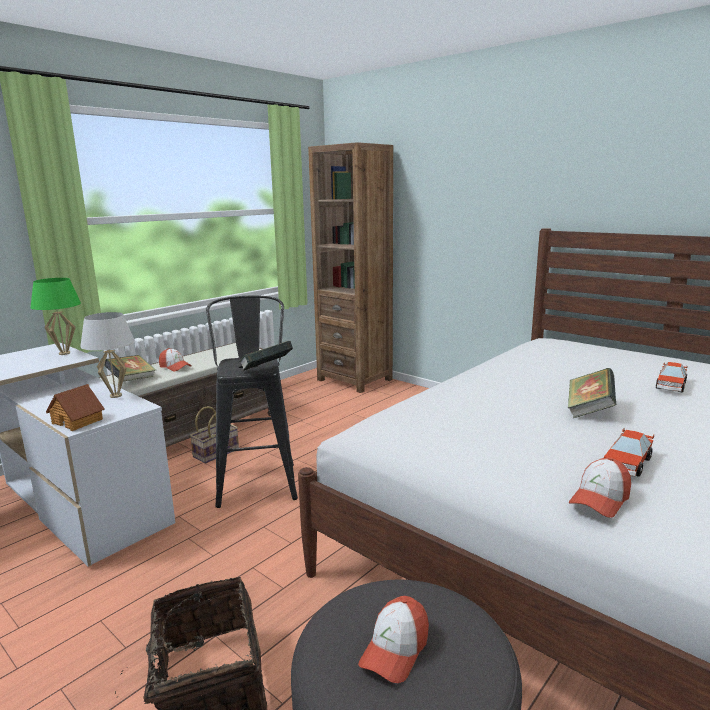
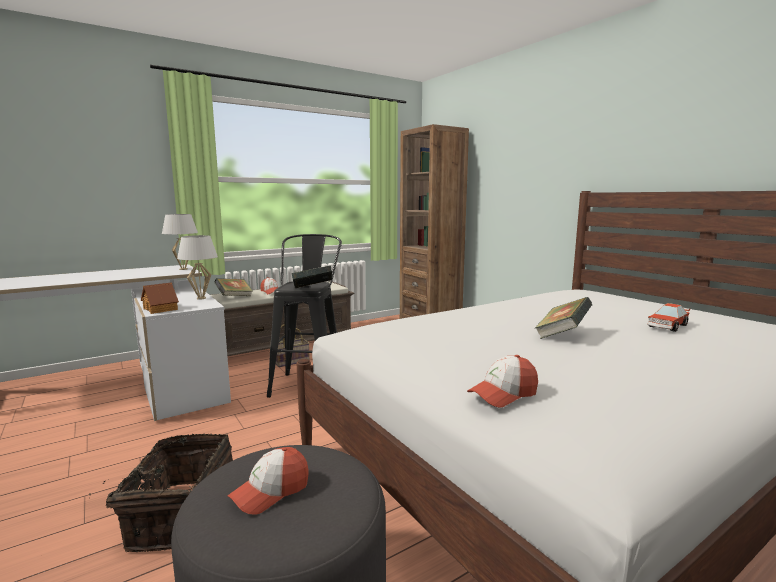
camera: 15 degrees right, 5 degrees down
green table lamp [30,278,81,355] -> white table lamp [162,214,198,270]
toy car [604,427,654,477] -> none

